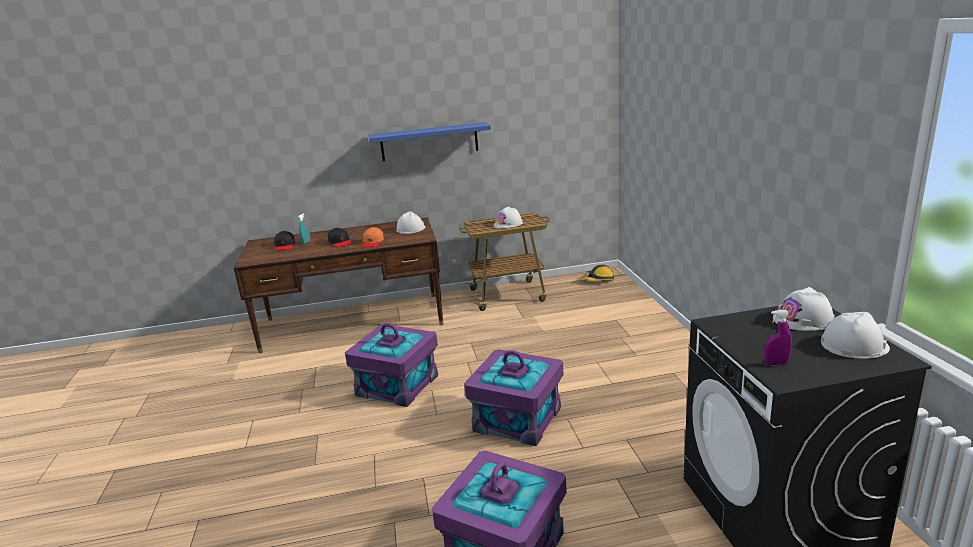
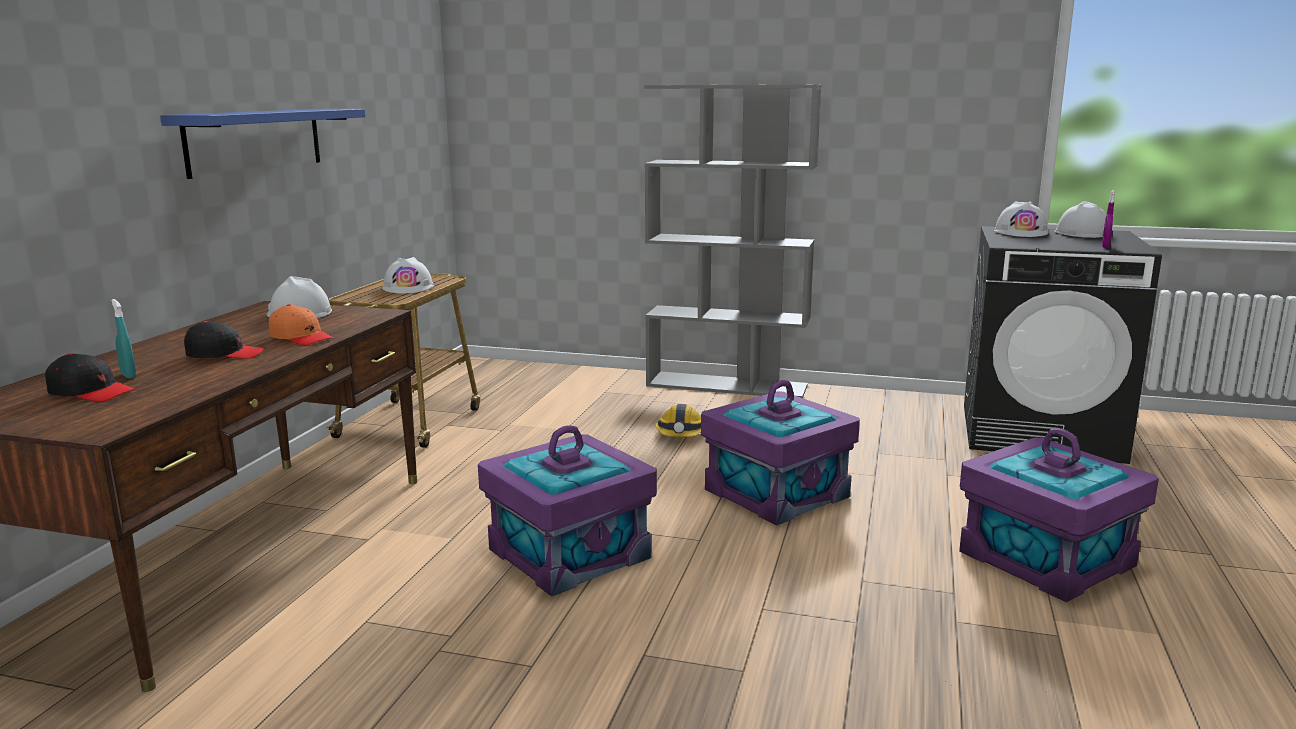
camera: 65 degrees left, 5 degrees down
hard hat [583,264,615,281] -> hard hat moved to [655,404,701,437]
none -> grey bookcase [644,84,822,398]

